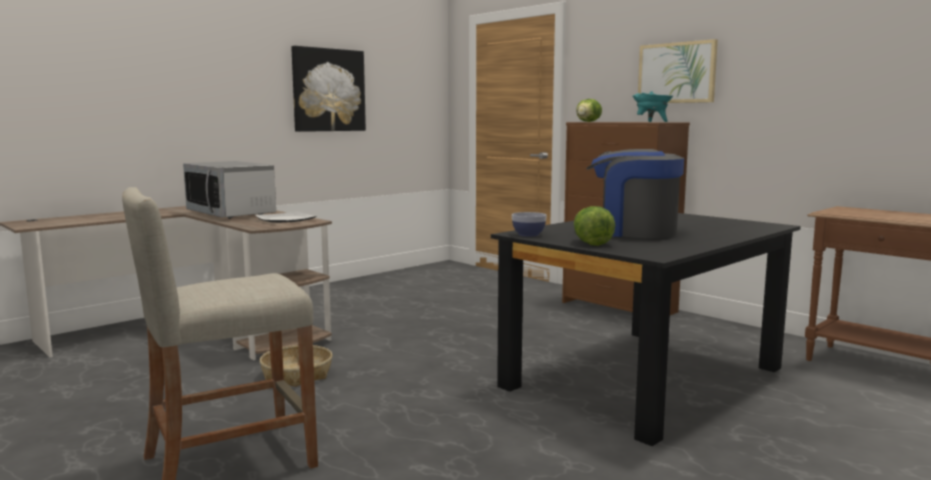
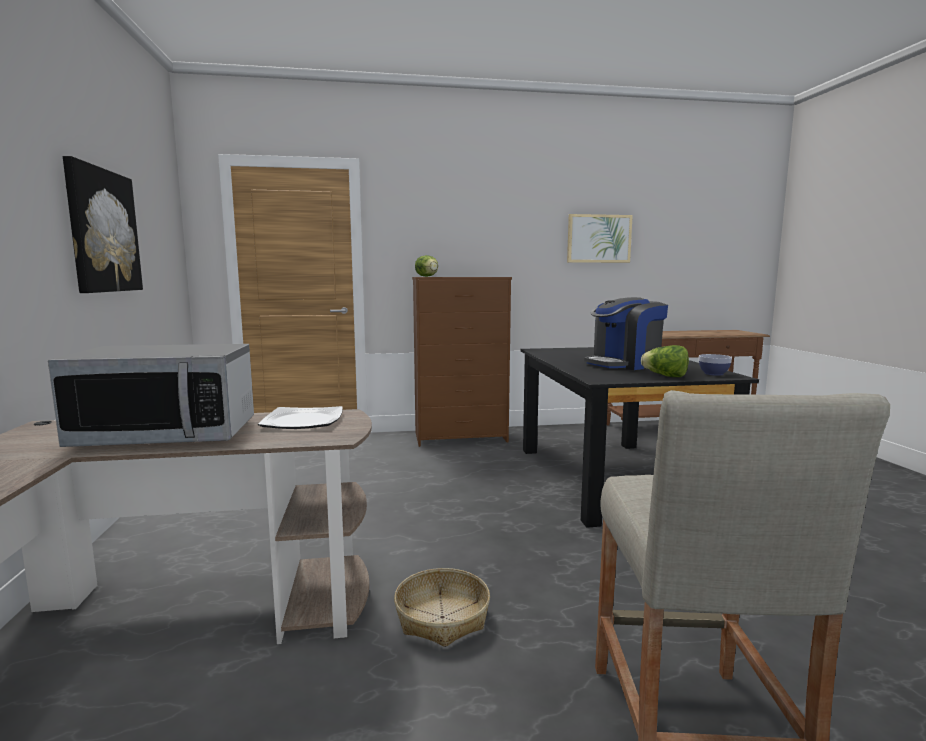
camera: 55 degrees left, 0 degrees up
bowl [512,212,547,237] -> bowl moved to [699,354,732,376]
turquoise cooking pot [632,91,673,122] -> none
picture [638,39,718,103] -> picture moved to [567,214,633,263]

